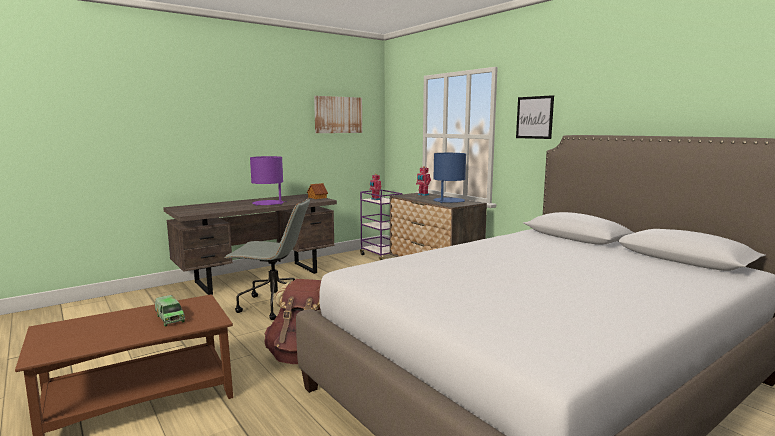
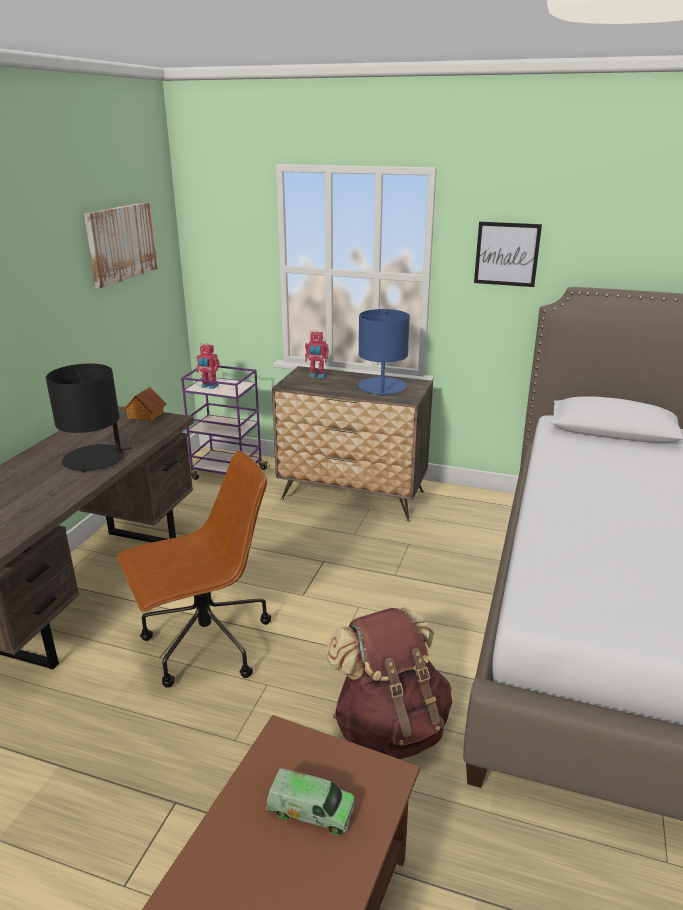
camera: 35 degrees left, 15 degrees up
grey office chair [224,198,310,320] -> brown office chair [117,451,271,688]
purple table lamp [250,156,287,206] -> black table lamp [46,363,132,473]

